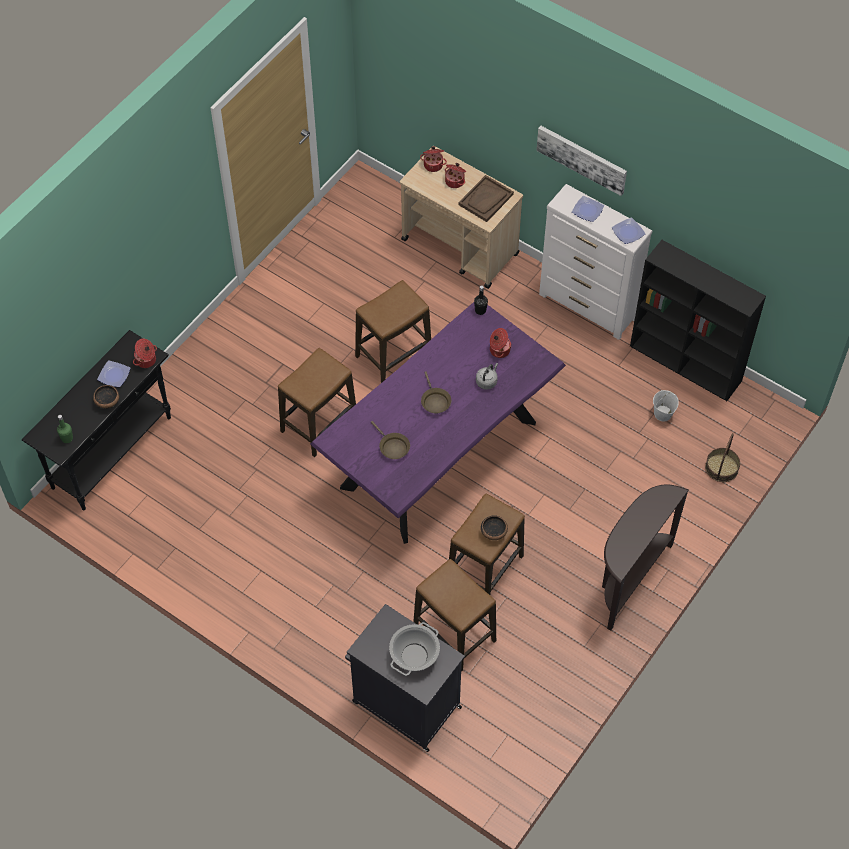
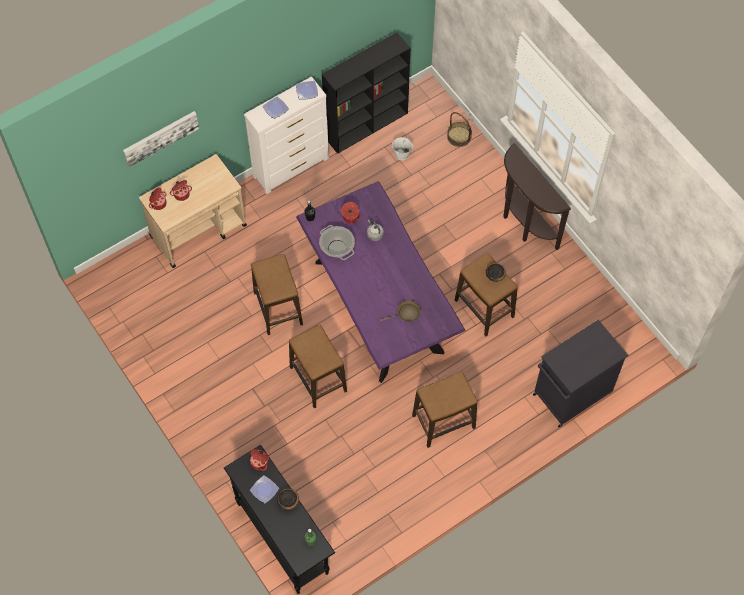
camera: 70 degrees left, 5 degrees up
cooking pot [389,622,440,676] -> cooking pot moved to [319,225,355,260]
stool [413,559,496,672] -> stool moved to [412,371,478,448]
brown frying pan [421,371,451,414] -> none
brown tray [459,175,514,222] -> none
picture [536,126,627,196] -> picture moved to [123,111,199,167]

